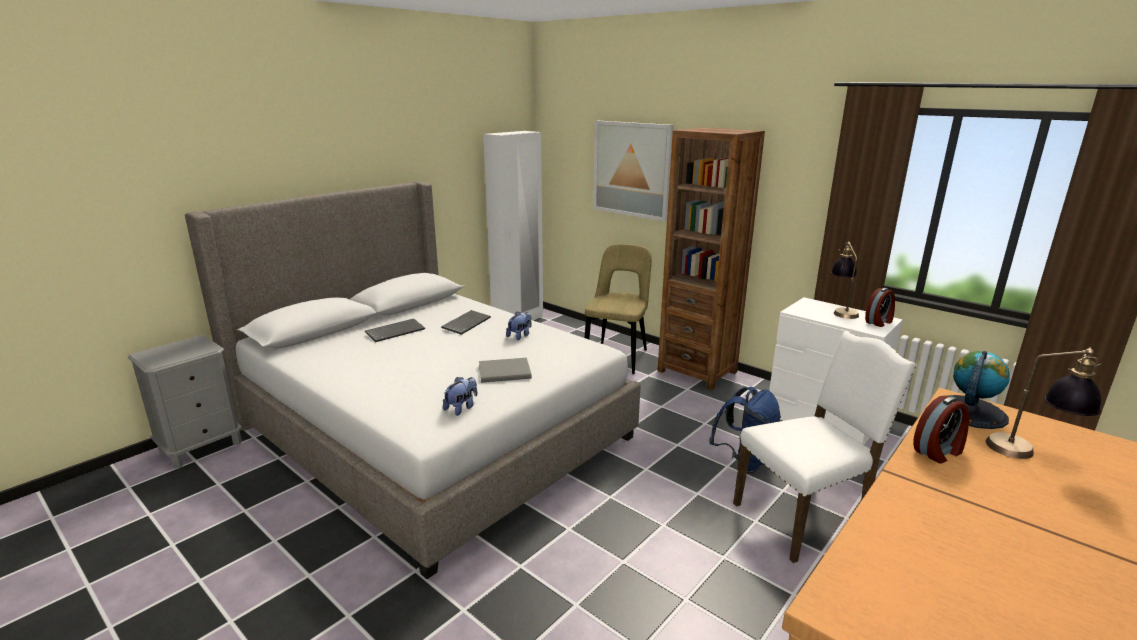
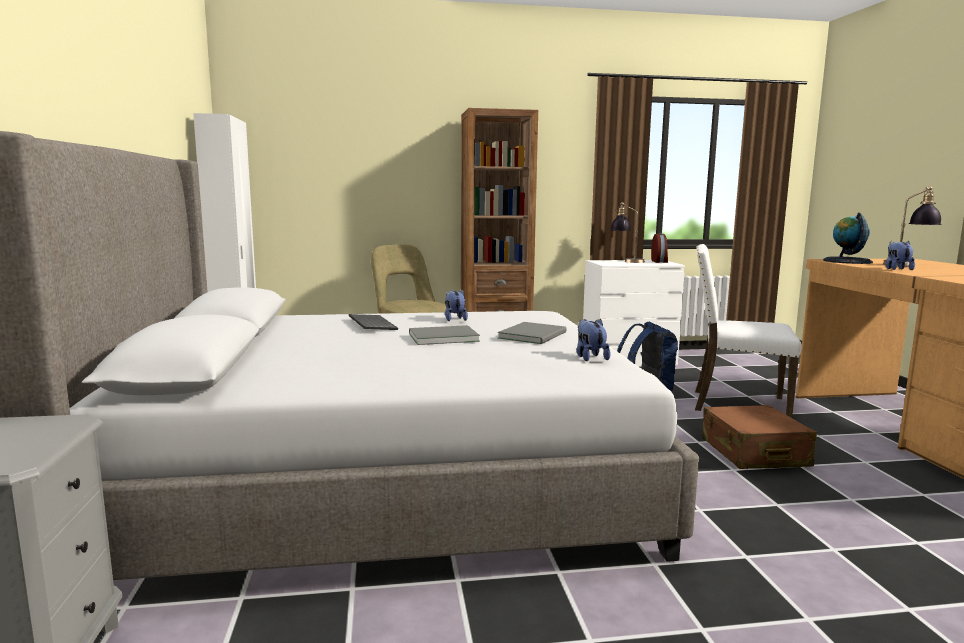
camera: 50 degrees left, 10 degrees down
keyboard [365,319,425,342] -> none
picture [593,121,674,221] -> none
white chair [733,331,917,563] -> white chair turned 90 degrees counterclockwise [695,244,802,418]
alarm clock [913,396,969,464] -> plush toy [886,241,915,270]
none -> grey book [409,325,480,345]
none -> brown suitcase [702,405,817,469]

